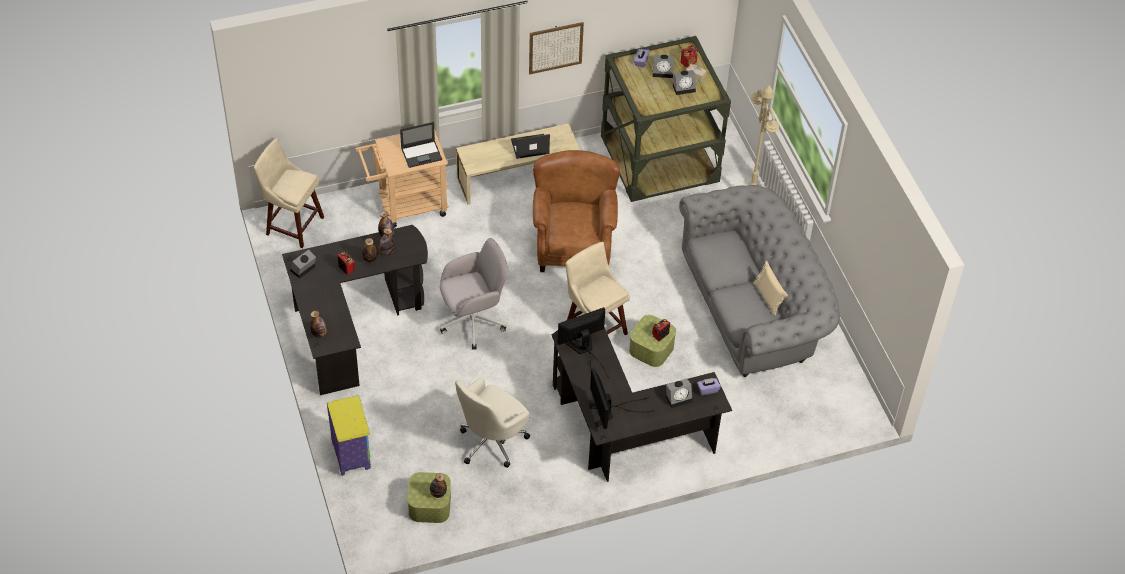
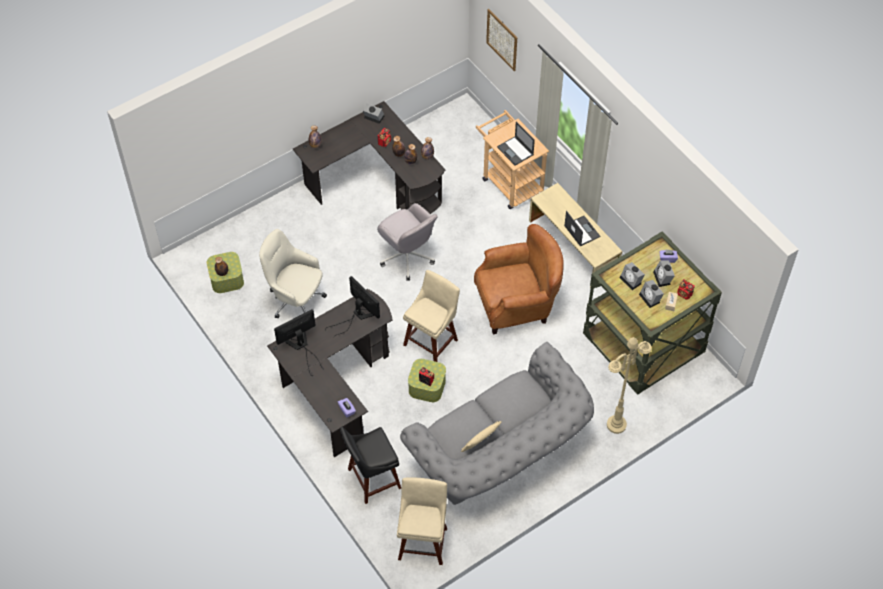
camera: 75 degrees right, 5 degrees up
beige chair [254,138,324,248] -> beige chair moved to [397,477,447,565]
nightstand [327,395,371,476] -> none
picture [529,22,584,74] -> picture moved to [486,9,517,71]
alarm clock [666,378,692,408] -> alarm clock moved to [620,262,645,290]
none -> black chair [340,427,401,504]

